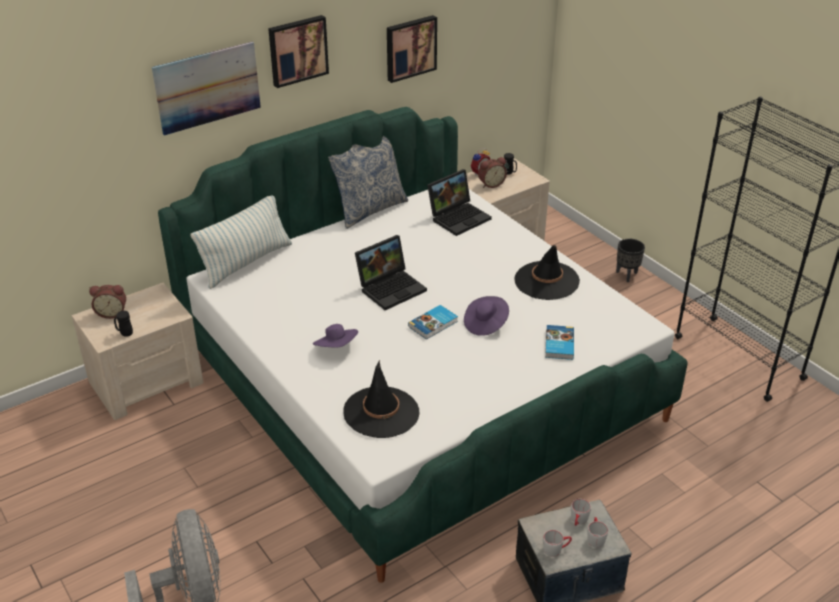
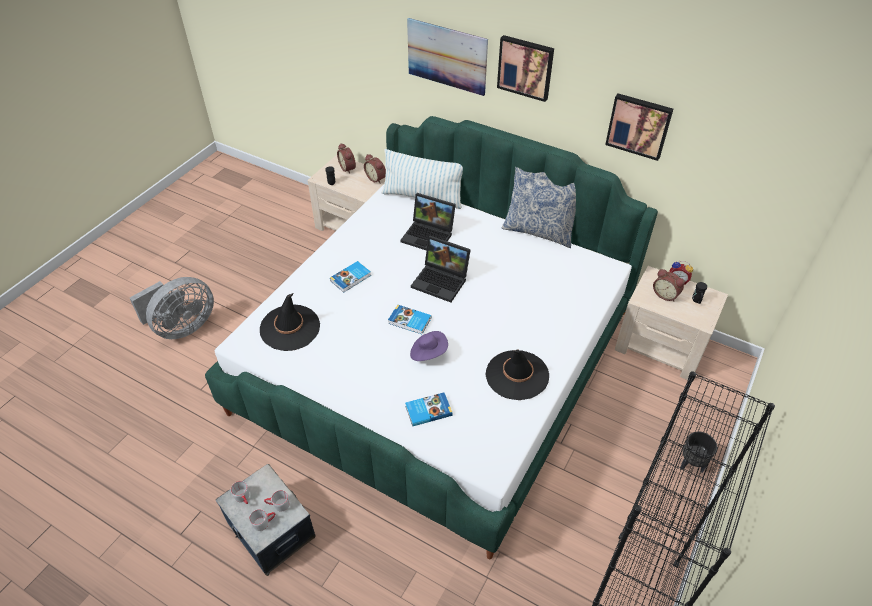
camera: 65 degrees right, 10 degrees up
purple hat [313,324,358,348] -> book [330,261,371,292]
laptop [427,169,492,236] -> laptop moved to [400,193,456,251]
none -> alarm clock [364,154,386,184]

